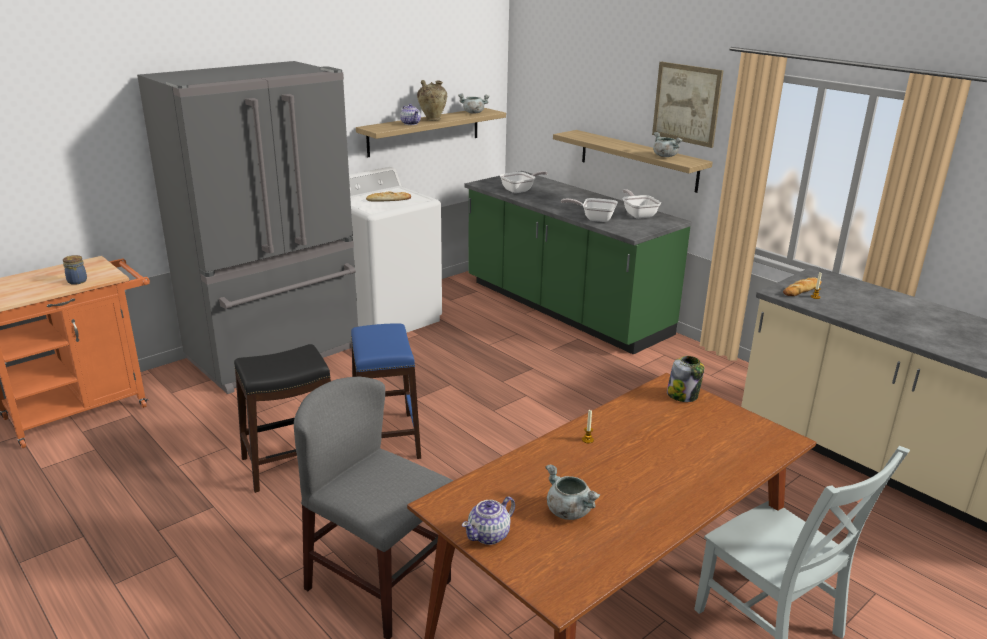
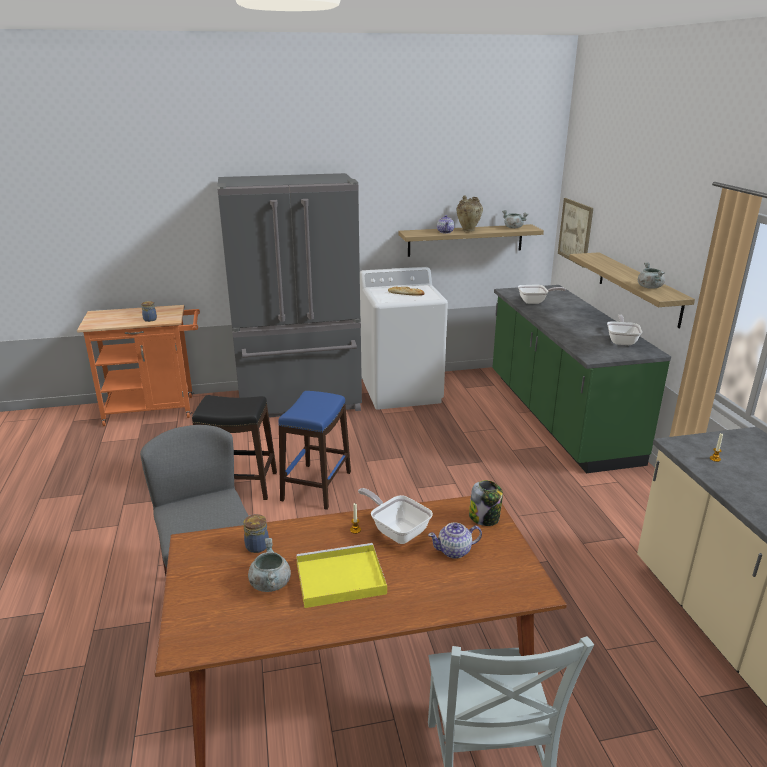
camera: 30 degrees right, 0 degrees up
teapot [462,497,515,545] -> teapot moved to [428,522,482,558]
frying pan [561,198,618,222] -> frying pan moved to [358,488,433,544]
picture [652,62,724,148] -> picture moved to [558,198,593,268]
bread [783,277,822,296] -> none
none -> jar [243,514,269,553]
none -> yellow tray [296,543,387,608]

